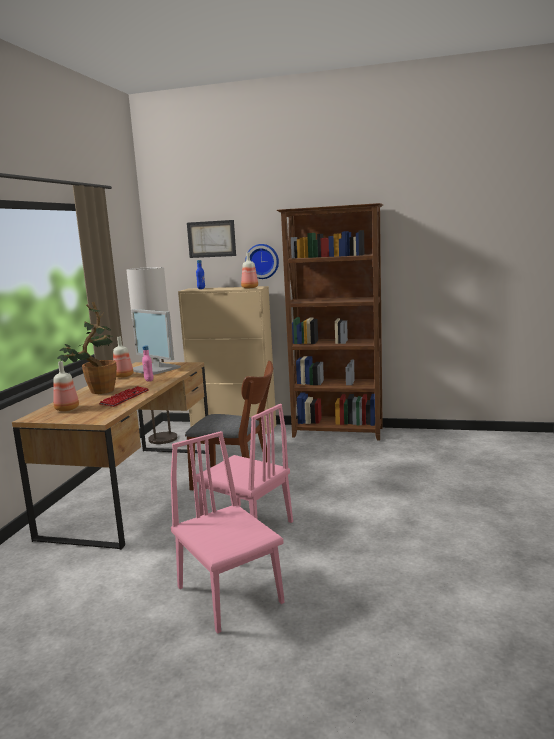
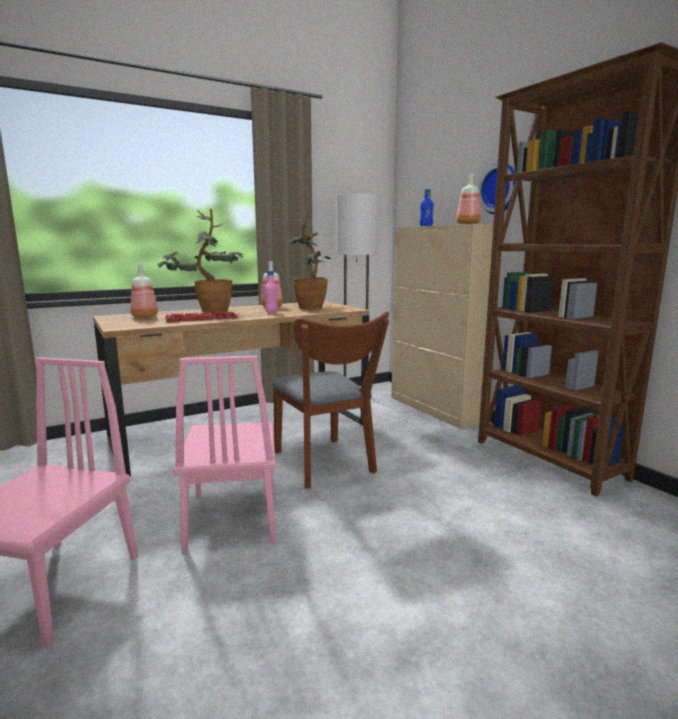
camera: 45 degrees right, 0 degrees up
monitor [131,309,181,375] -> potted plant [289,211,330,309]
picture [187,220,236,258] -> none

